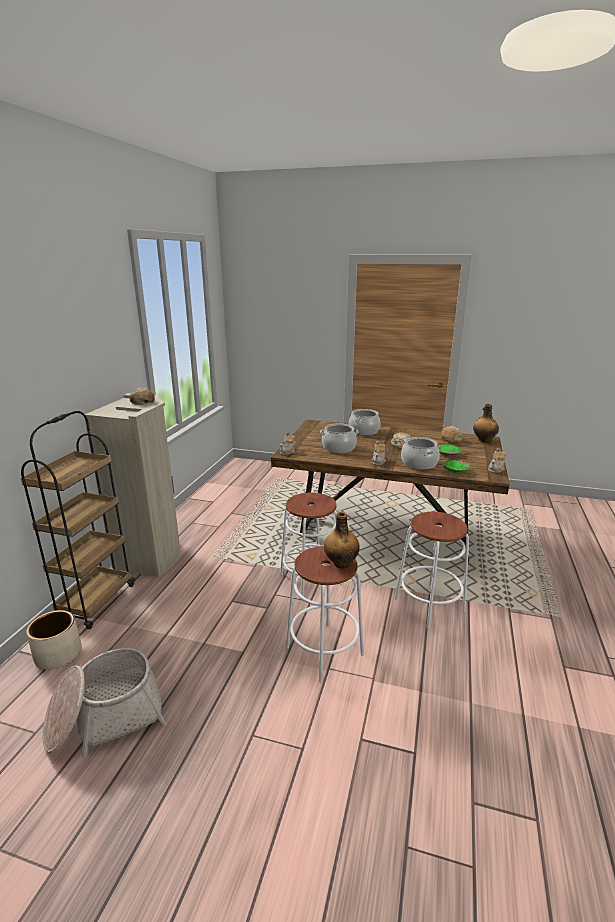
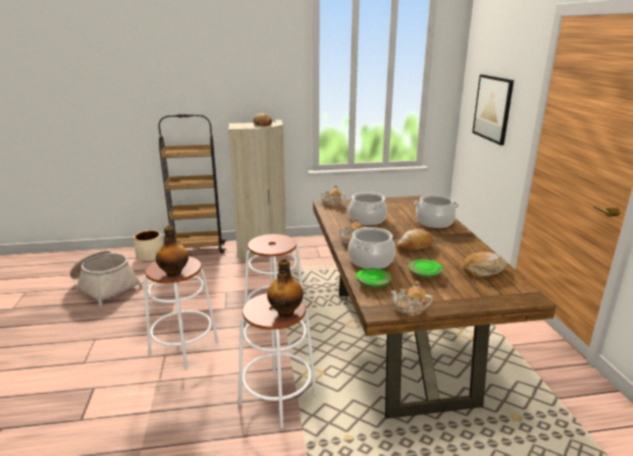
camera: 65 degrees right, 0 degrees up
bottle [473,404,499,443] -> bottle moved to [267,258,303,317]
none -> picture [472,74,514,145]

